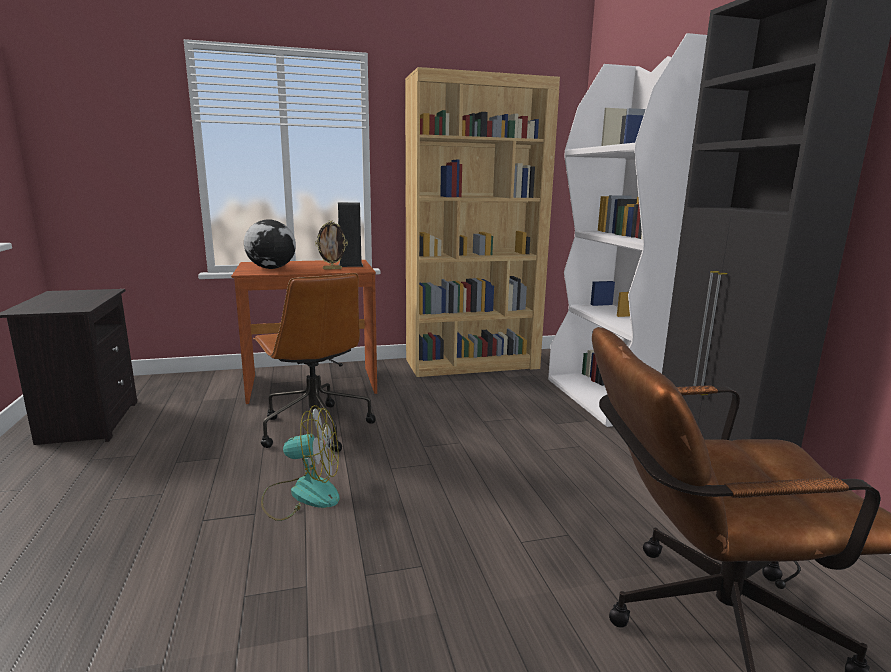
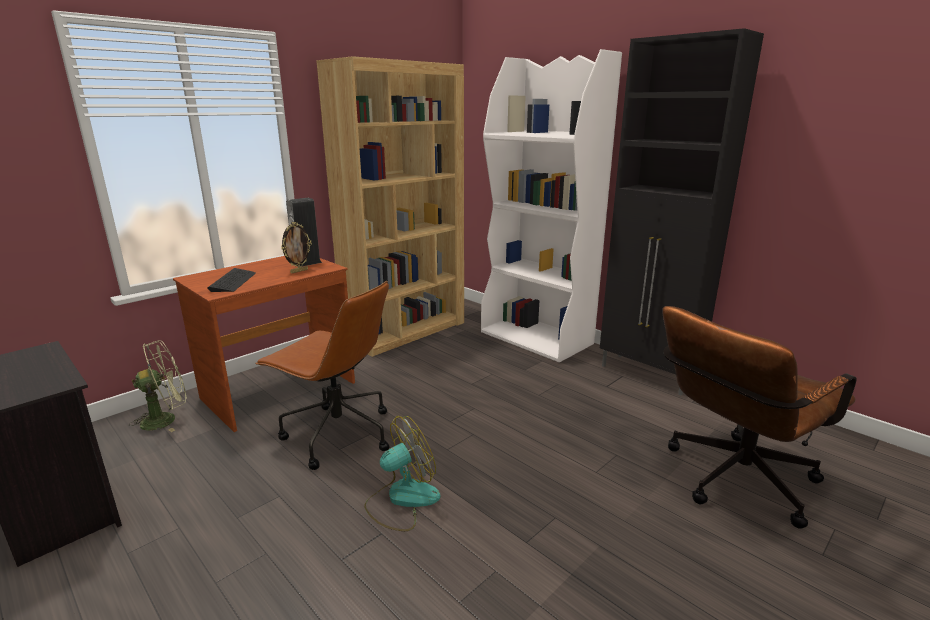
camera: 30 degrees left, 5 degrees up
globe [244,219,296,269] -> keyboard [207,268,256,292]
none -> green fan [129,340,187,432]

